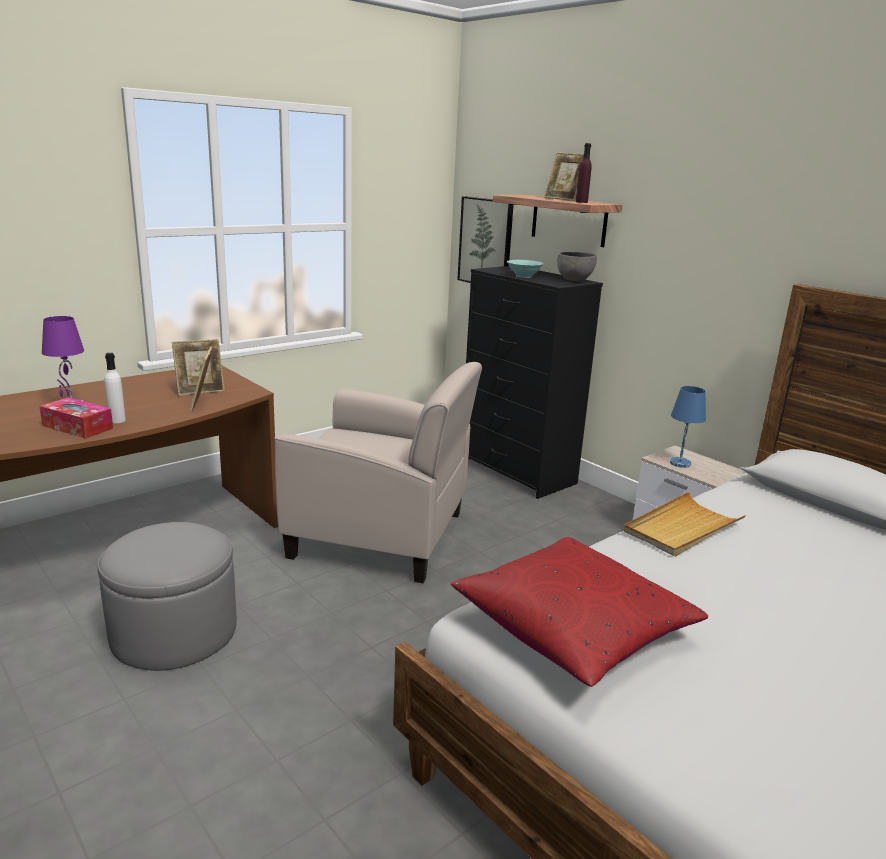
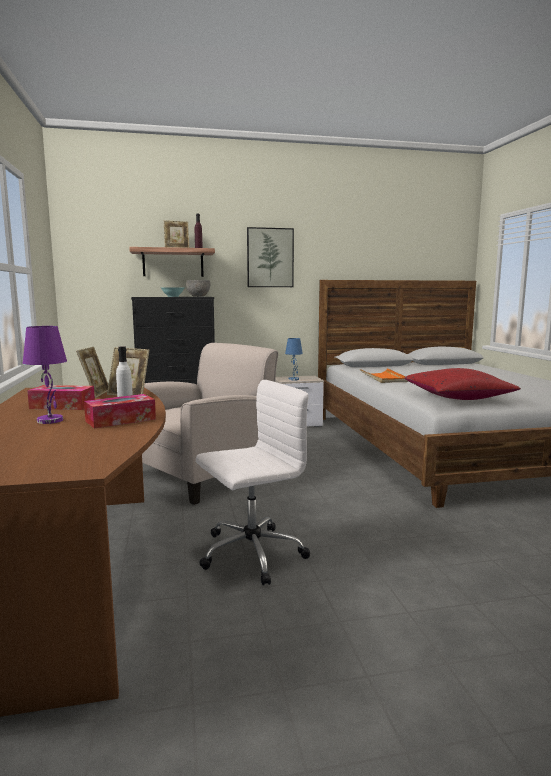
camera: 60 degrees left, 10 degrees down
grey ottoman [98,522,237,671] -> white office chair [196,380,310,585]
picture [457,196,514,283] -> picture moved to [247,227,294,287]
beige tray [624,492,746,557] -> orange tray [360,368,408,383]
none -> tissue box [27,385,95,410]

